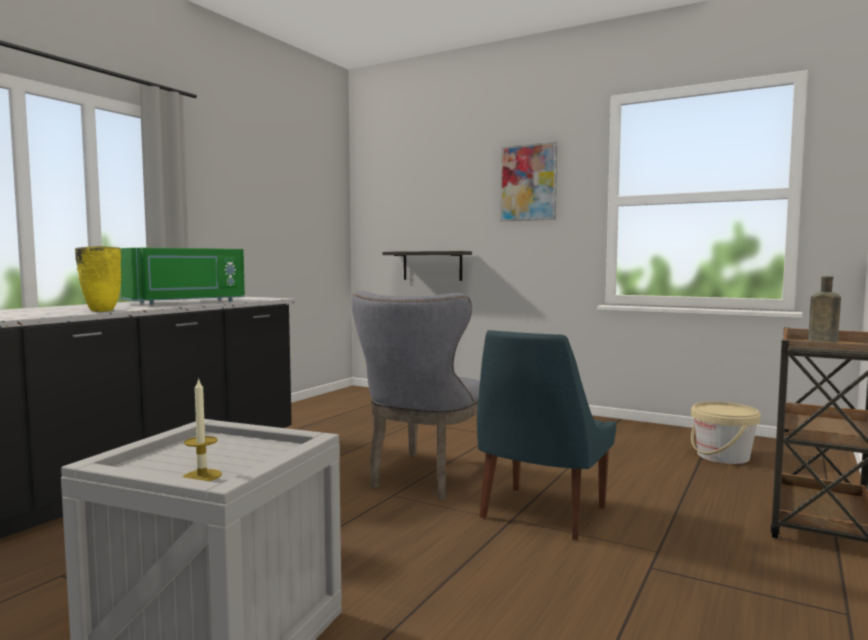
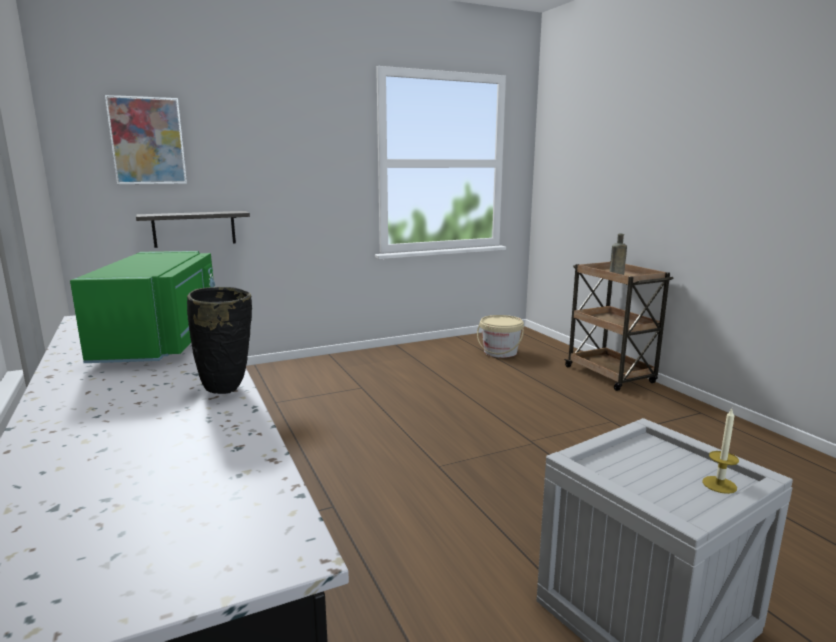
camera: 55 degrees left, 10 degrees up
yellow vase [75,246,121,312] -> black vase [187,287,252,394]
grey chair [351,291,480,501] -> none
blue chair [477,330,617,541] -> none
picture [500,142,557,222] -> picture moved to [105,95,187,184]

